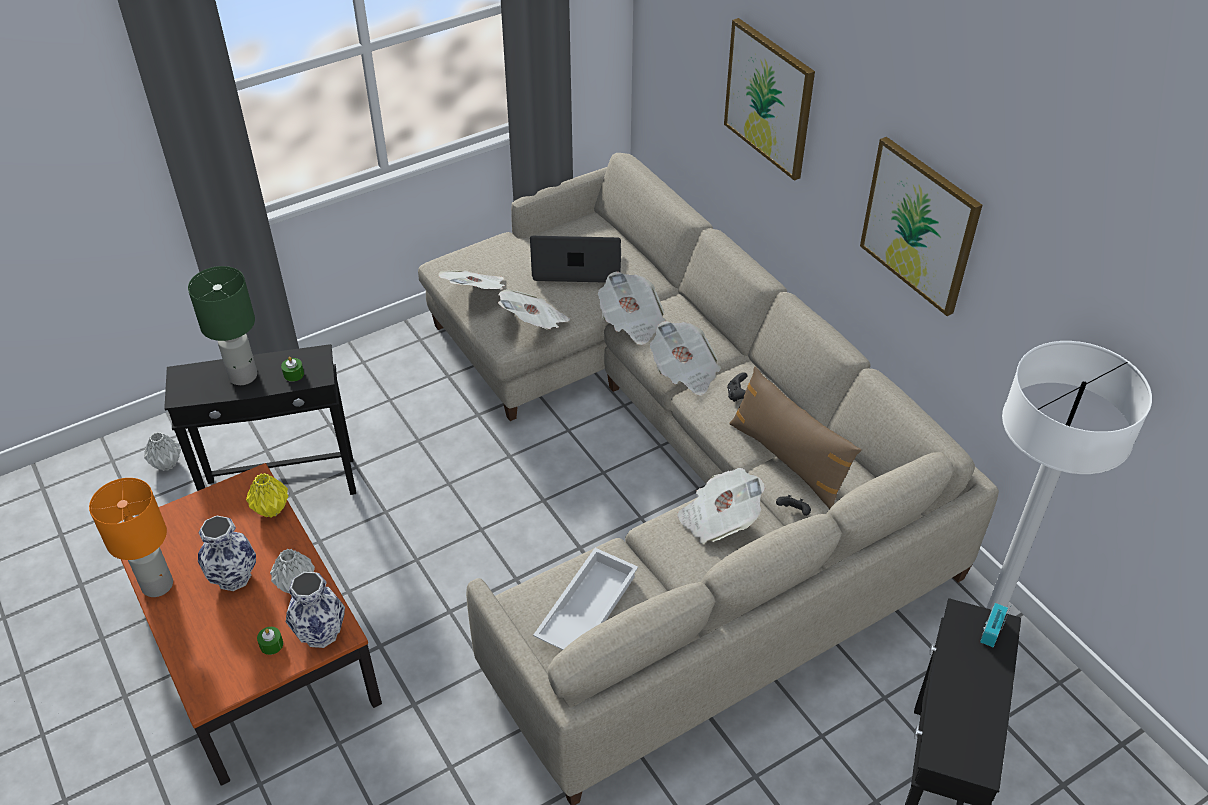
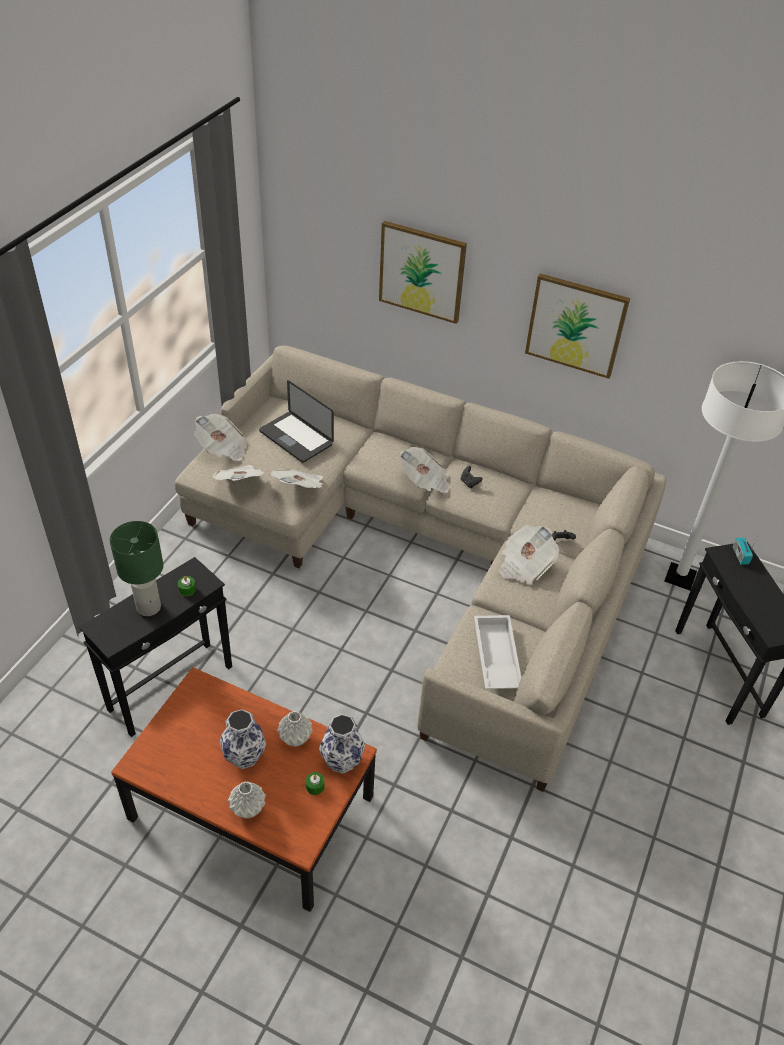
camera: 35 degrees left, 0 degrees up
orange table lamp [89,478,173,597] -> none
grey vase [144,432,181,471] -> grey vase moved to [228,781,266,818]
yellow vase [246,473,288,518] -> none
laptop [530,236,621,283] -> laptop turned 105 degrees counterclockwise [259,380,334,463]
newspaper [598,271,666,345] -> newspaper moved to [194,414,247,461]
brown pillow [729,367,862,509] -> none

